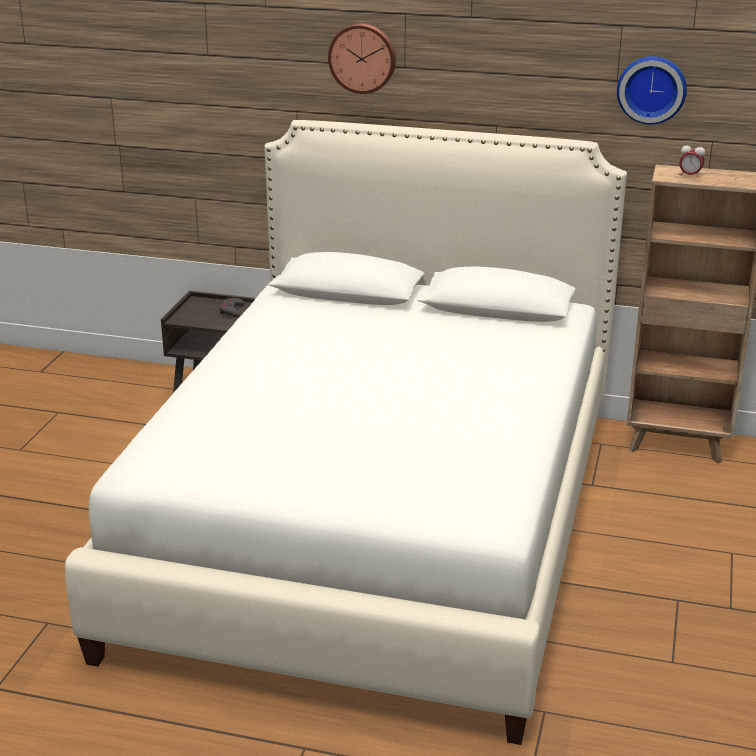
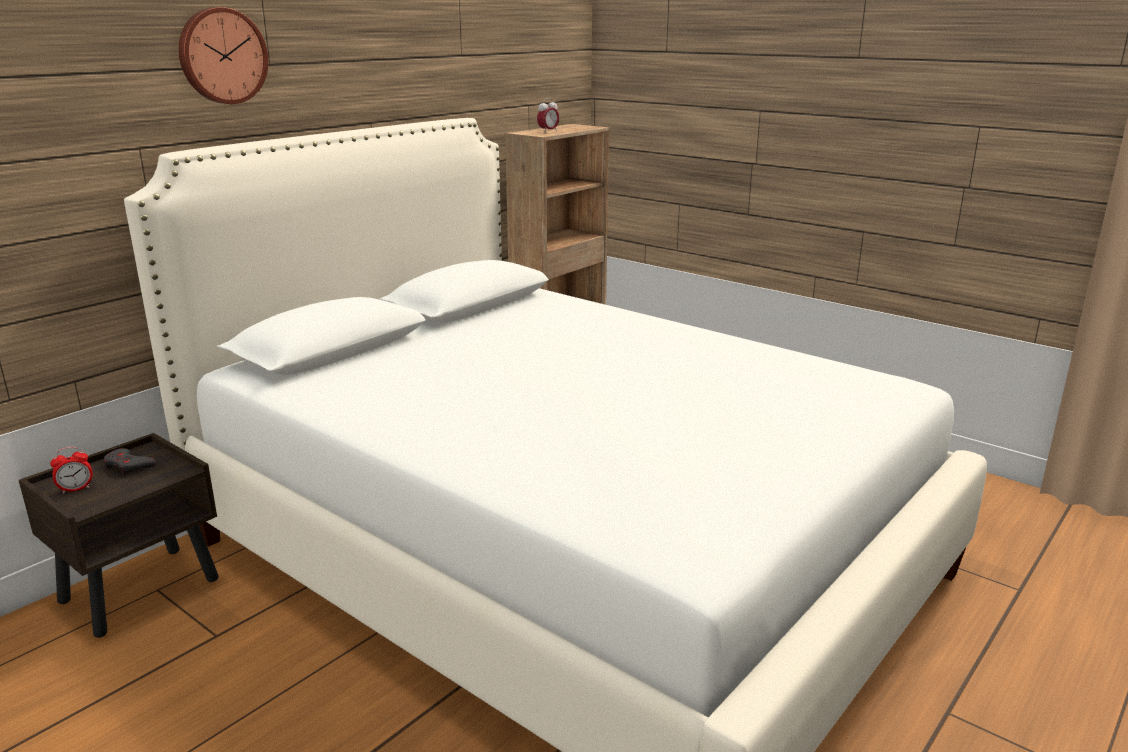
camera: 65 degrees left, 5 degrees down
wall clock [617,56,687,125] -> none
none -> alarm clock [50,447,93,494]

